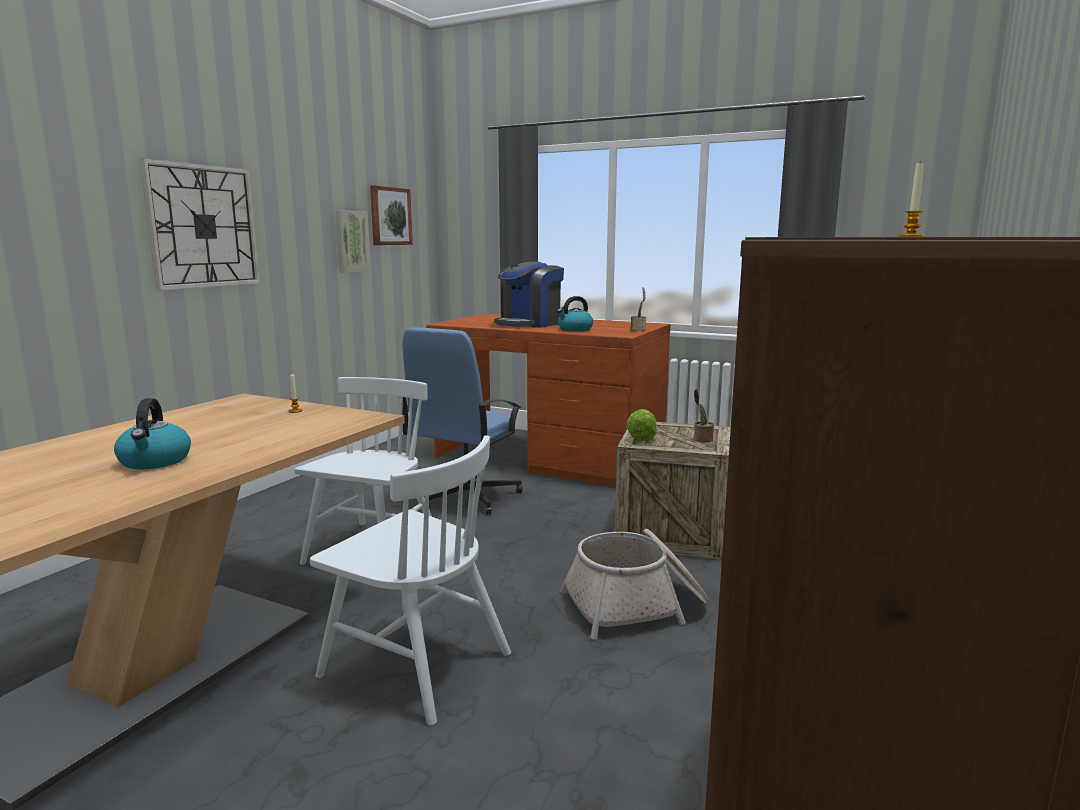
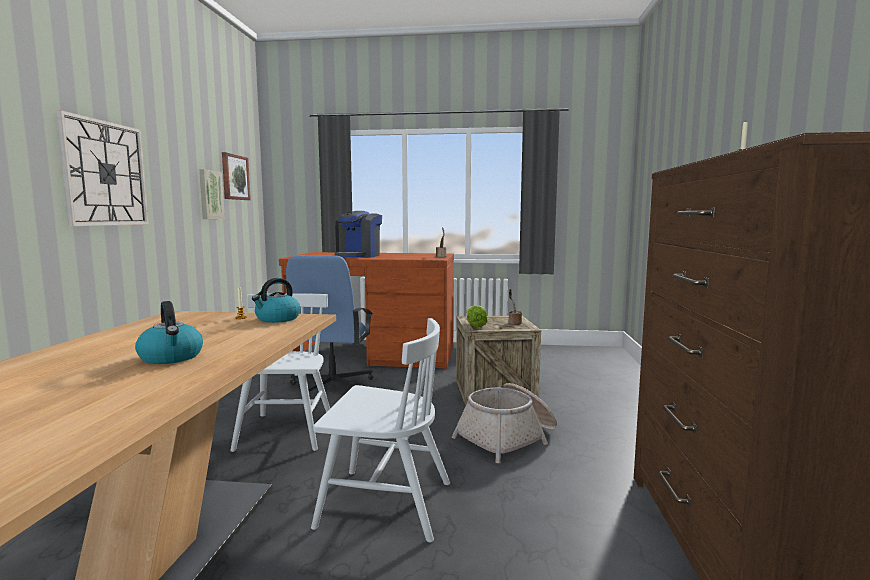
camera: 20 degrees left, 5 degrees down
kettle [557,296,593,332] -> kettle moved to [252,278,300,323]

